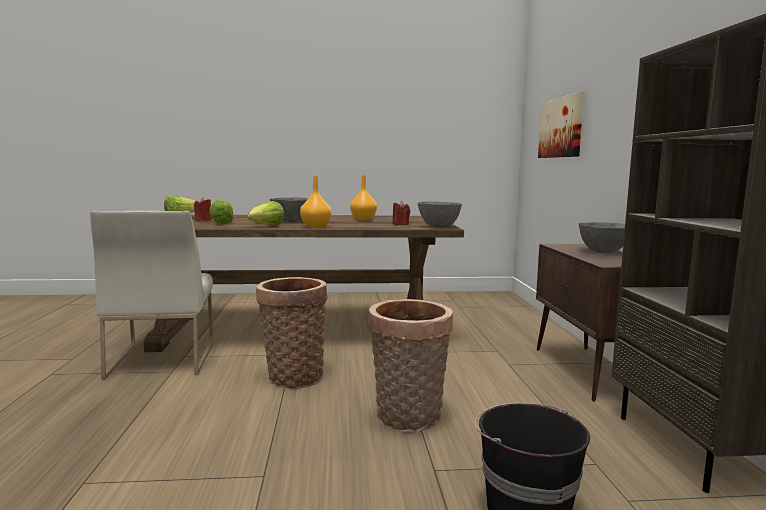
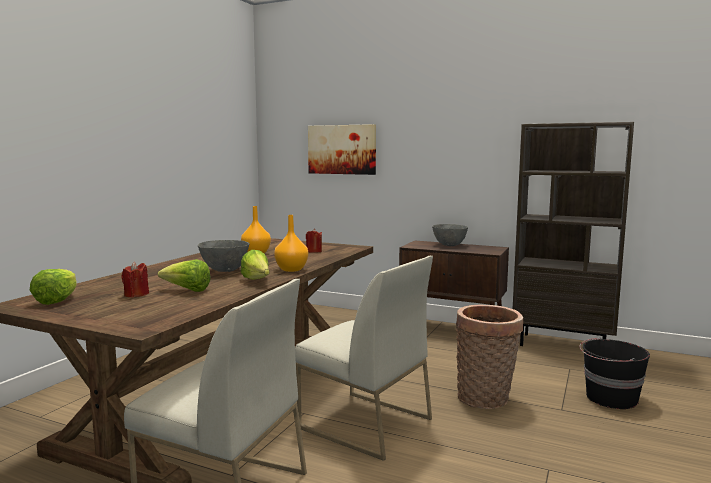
camera: 60 degrees left, 0 degrees up
basket [256,277,328,388] -> white chair [295,256,433,461]
grey bowl [418,201,462,228] -> none

